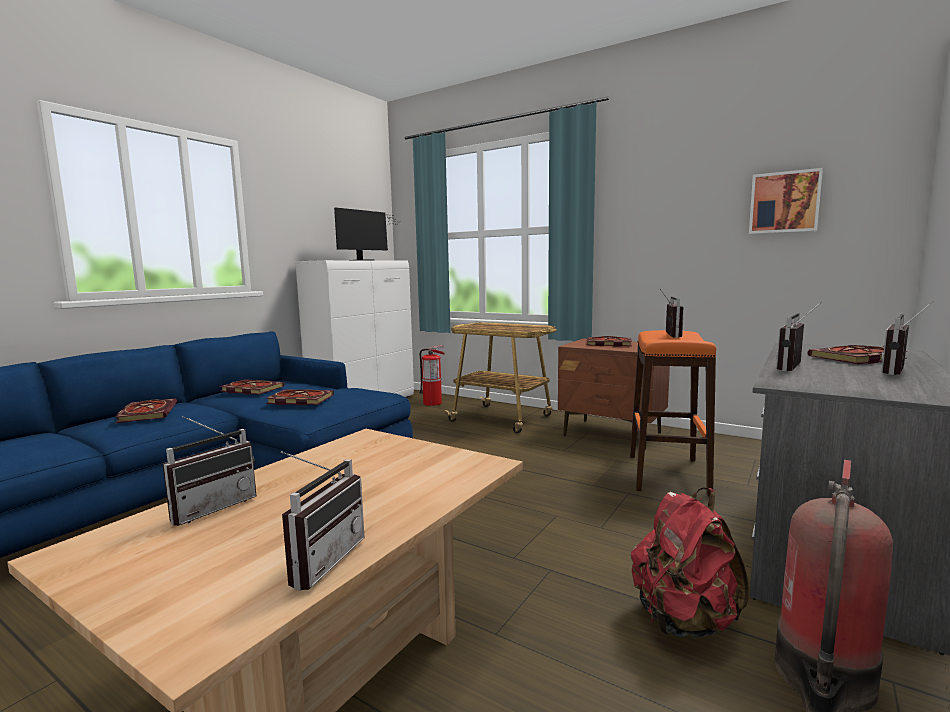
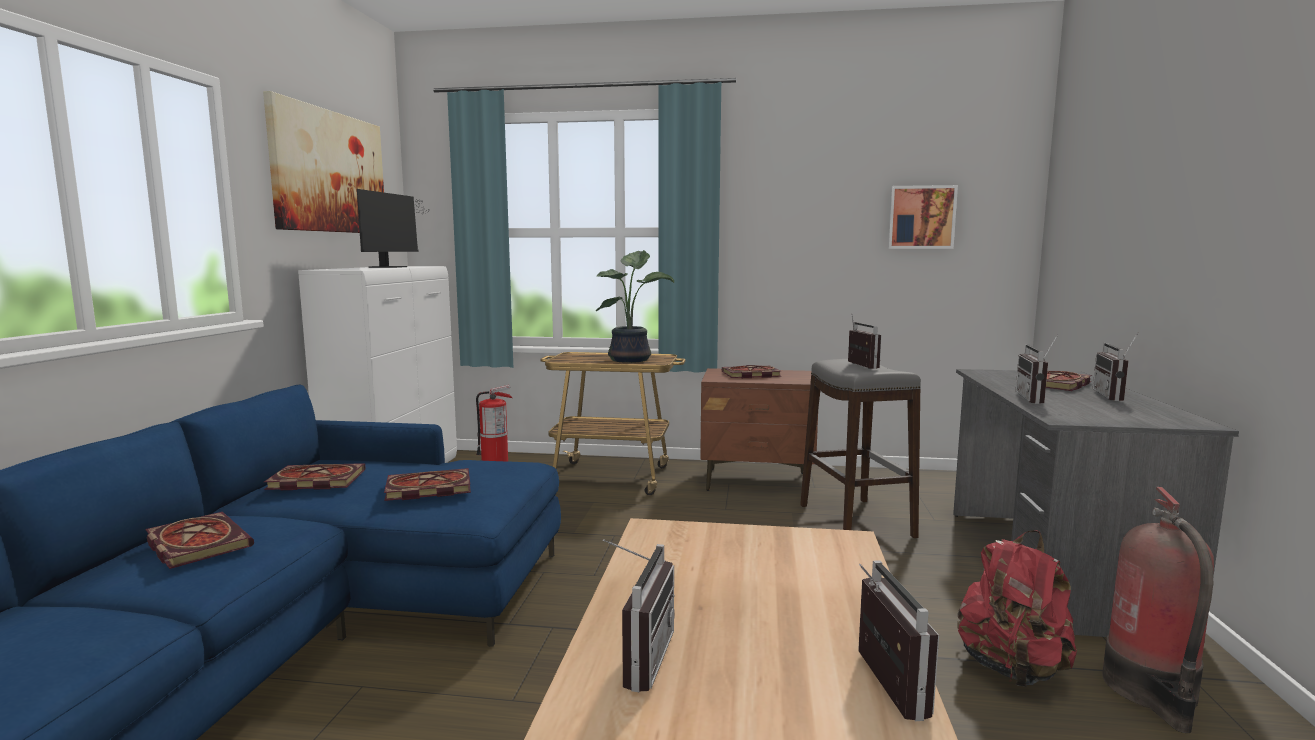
camera: 25 degrees left, 0 degrees up
orange stool [630,330,716,496] -> grey stool [800,359,921,538]
none -> picture [263,91,384,233]
none -> potted plant [596,250,674,363]

